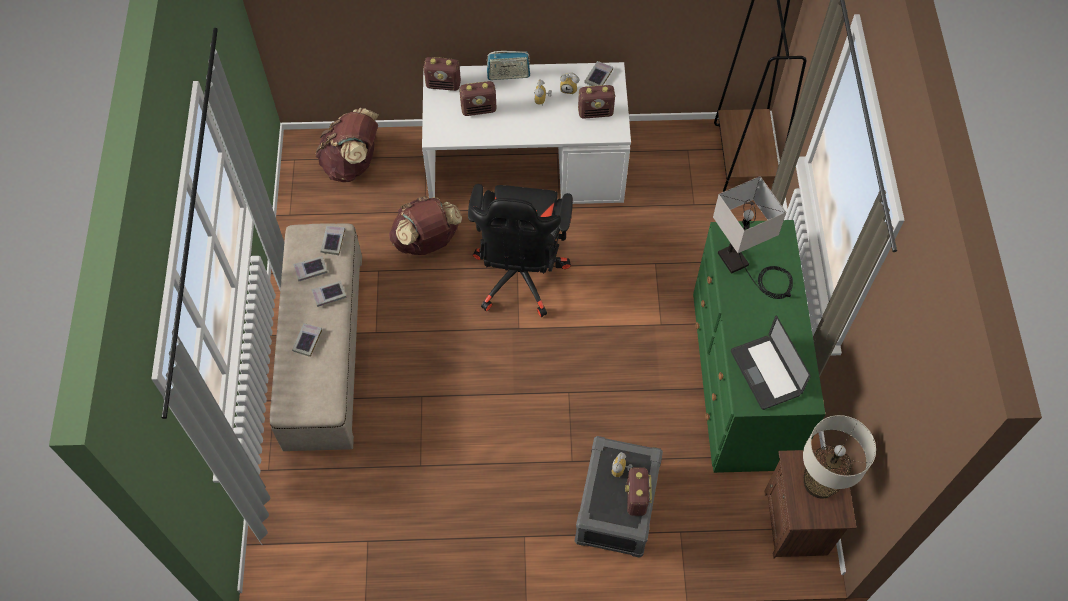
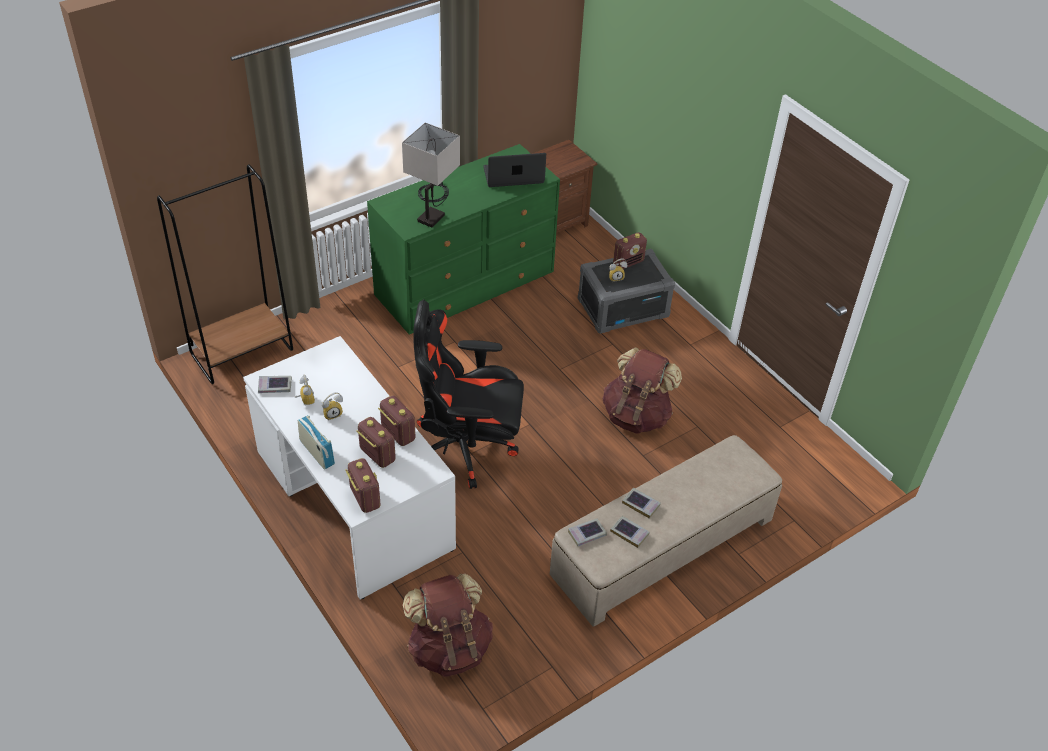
camera: 125 degrees left, 15 degrees down
book [292,323,322,357] -> none
brown backpack [389,196,462,255] -> brown backpack moved to [603,347,682,434]
black office chair [468,184,573,317] -> black office chair turned 150 degrees counterclockwise [413,299,524,489]
radio [578,85,615,119] -> radio moved to [378,395,416,446]
laptop [731,316,811,410] -> laptop turned 135 degrees counterclockwise [483,153,546,187]
table lamp [803,415,876,499] -> none

